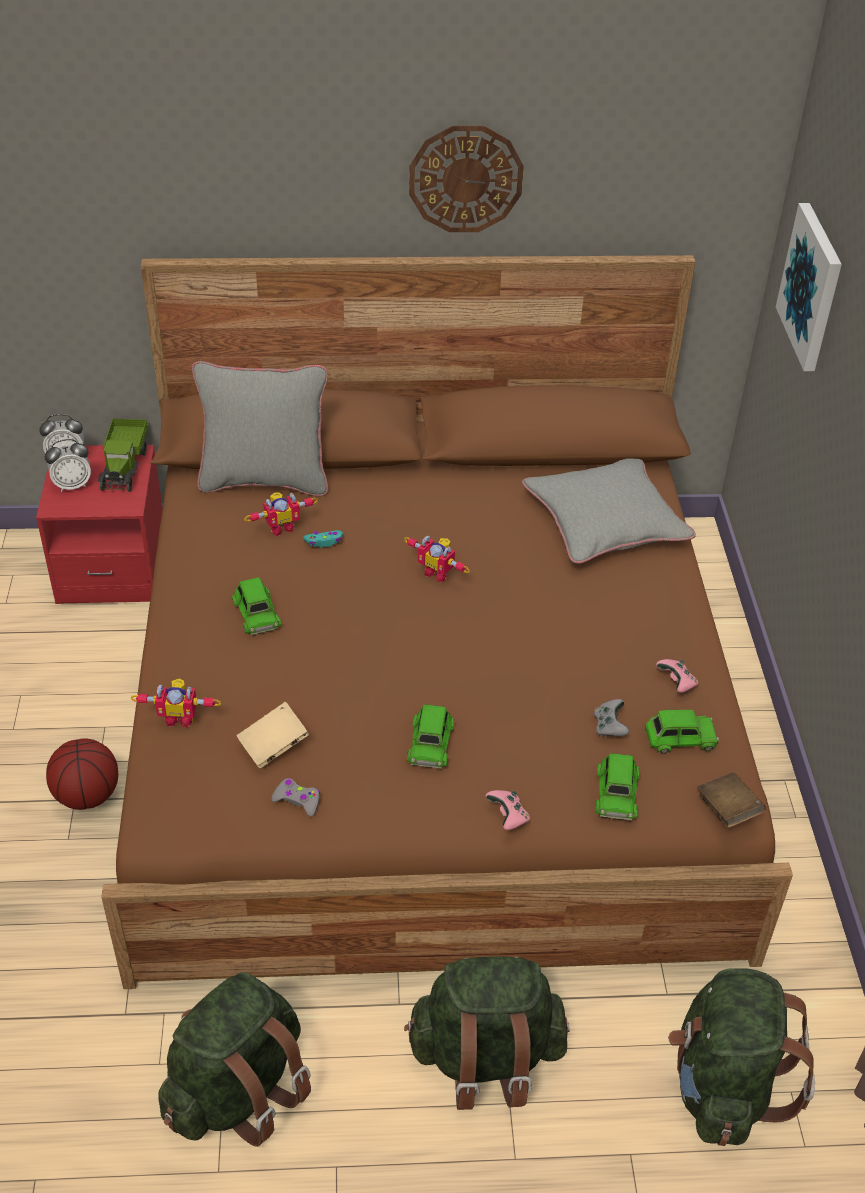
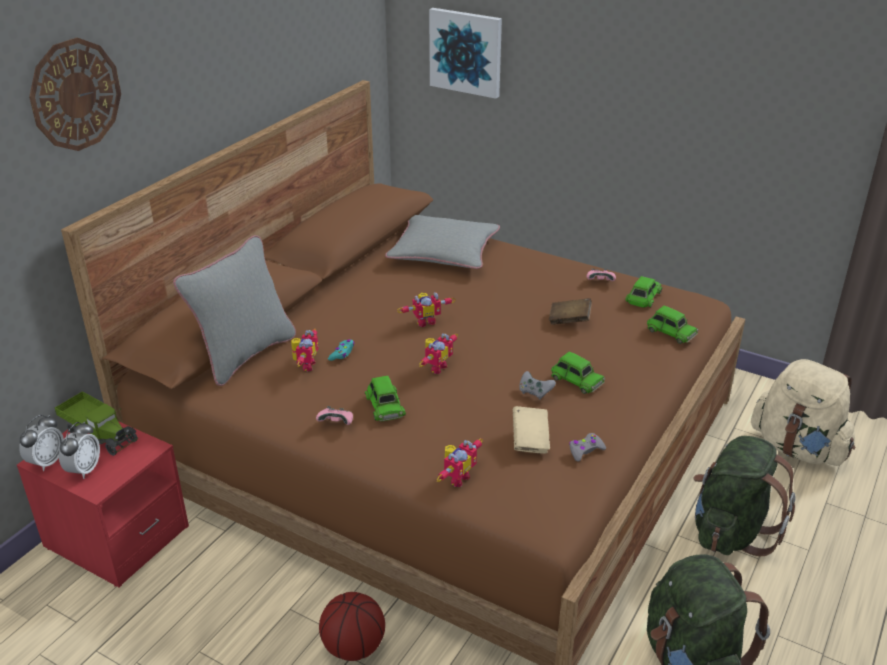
camera: 55 degrees left, 10 degrees down
green toy car [232,577,282,635] -> green toy car turned 60 degrees clockwise [365,376,406,421]
wall clock [409,125,524,232] -> wall clock moved to [29,38,121,151]
pink game controller [485,790,530,830] -> pink game controller moved to [316,406,353,425]
grey game controller [594,699,629,737] -> grey game controller moved to [519,371,556,400]
green backpack [668,968,815,1146] -> beige backpack [751,359,855,466]
brown book [697,773,766,828] -> brown book moved to [549,298,592,325]
none -> toy robot [419,333,458,374]

